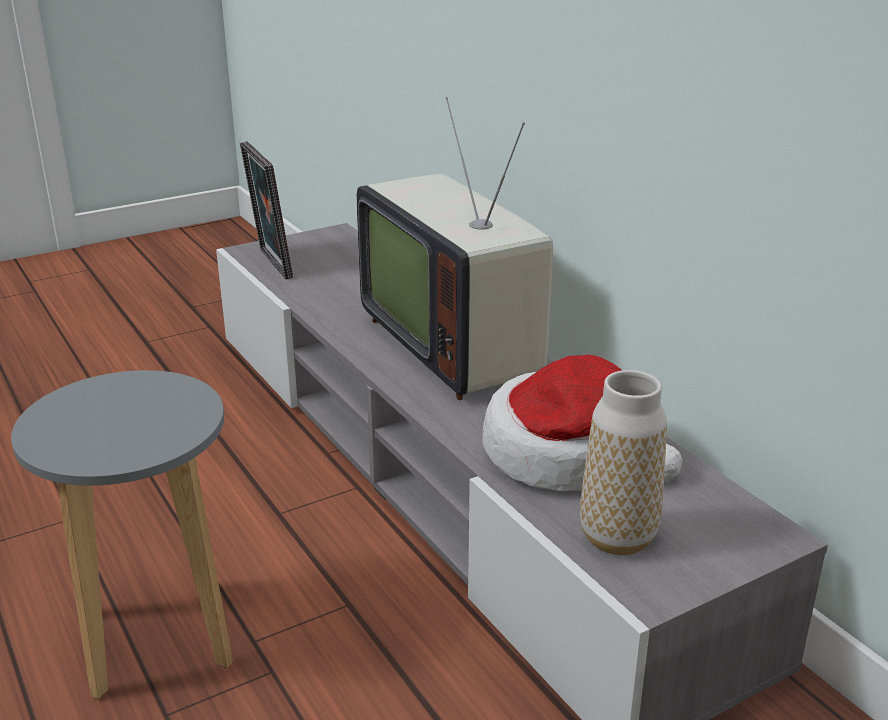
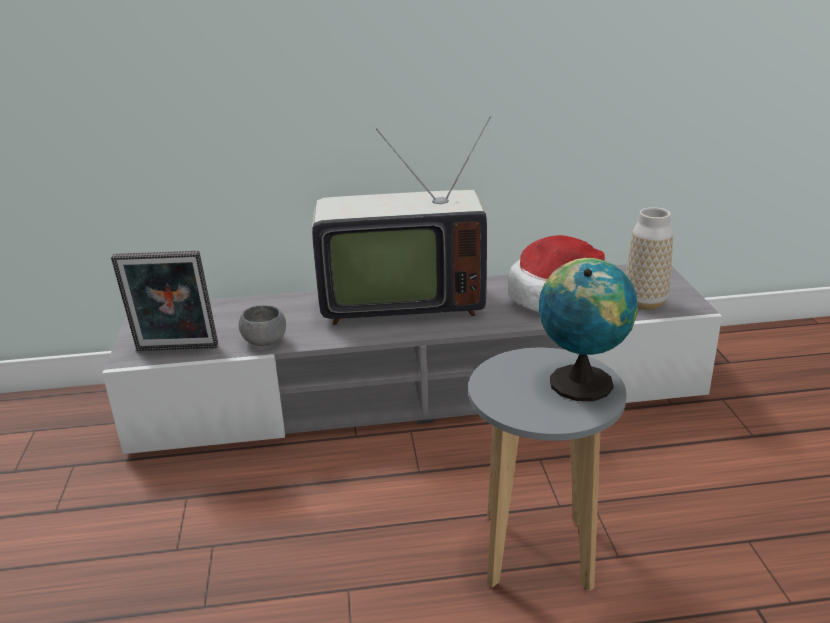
camera: 65 degrees left, 0 degrees up
none -> grey bowl [239,305,286,346]
none -> globe [539,258,638,401]

